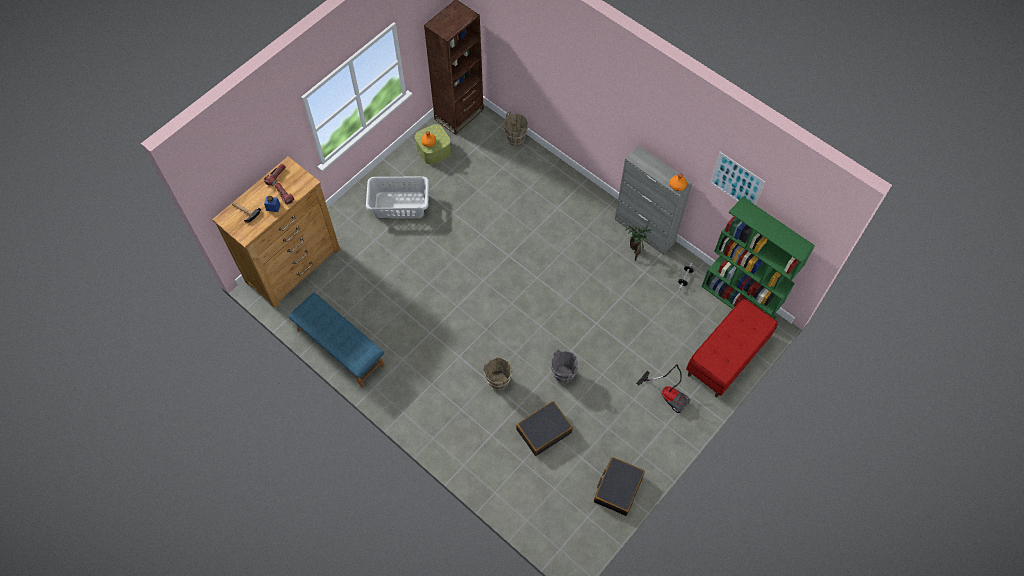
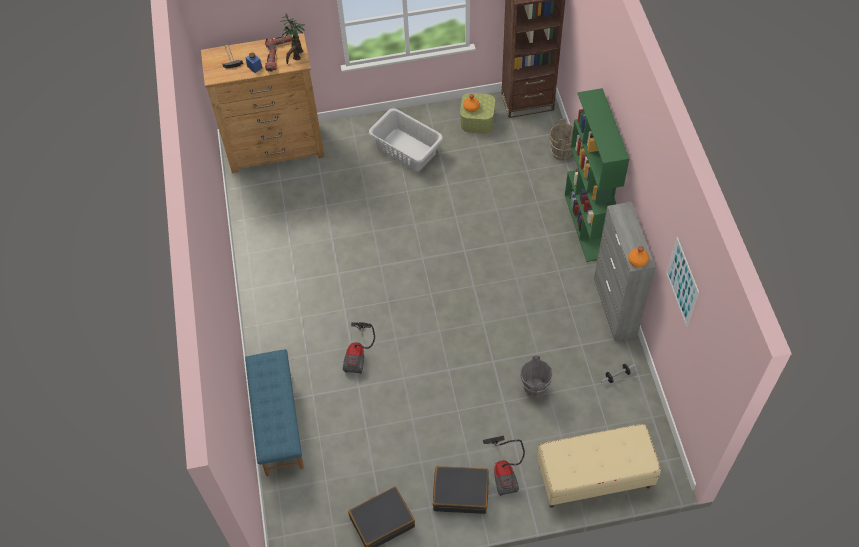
camera: 40 degrees right, 5 degrees down
blue bench [288,292,385,388] -> blue bench moved to [245,349,304,476]
brown bucket [484,358,512,391] -> vacuum cleaner [343,322,375,374]
black suitcase [516,401,573,456] -> black suitcase moved to [433,466,489,514]
grey bucket [551,349,579,384] -> grey bucket moved to [520,355,553,399]
potted plant [626,225,651,261] -> potted plant moved to [281,14,305,64]
red bench [686,298,778,397] -> beige bench [537,424,661,508]
green bookcase [702,197,815,319] -> green bookcase moved to [565,88,629,262]

